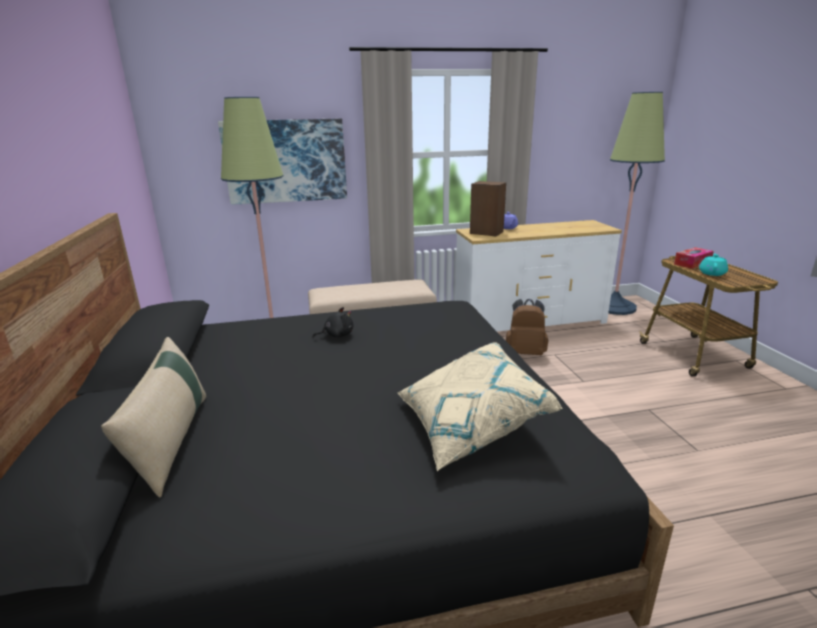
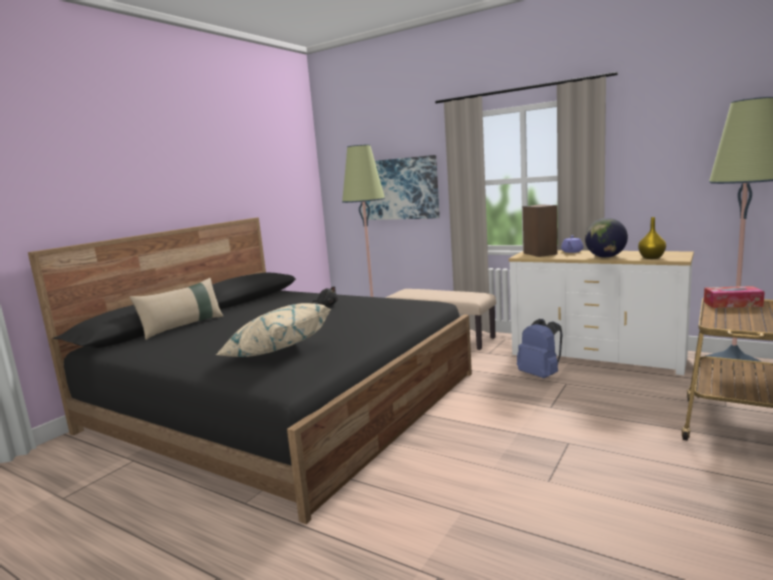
camera: 45 degrees right, 10 degrees down
brown backpack [506,299,548,355] -> blue backpack [517,319,562,378]
turquoise teapot [699,253,728,276] -> none
none -> globe [585,218,628,258]
none -> yellow vase [638,217,666,259]

